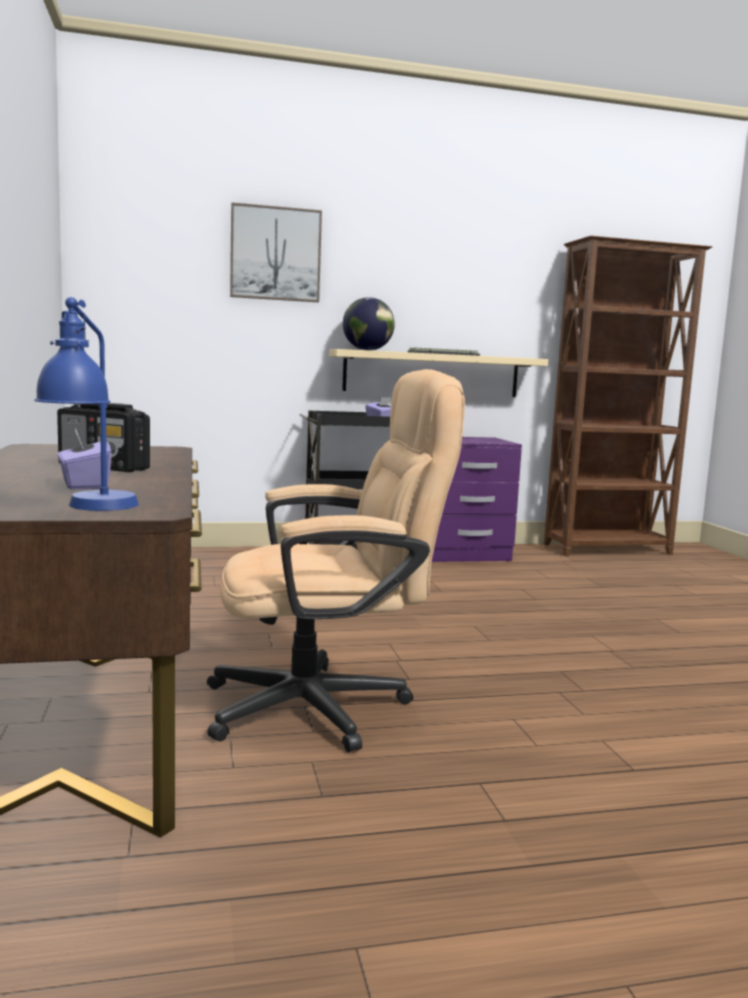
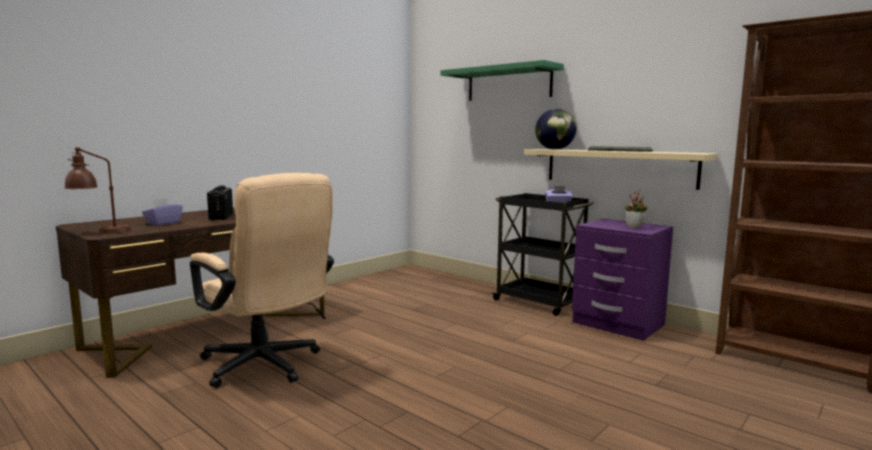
camera: 55 degrees right, 0 degrees up
blue table lamp [34,297,139,511] -> brown table lamp [64,147,131,234]
picture [230,203,322,302] -> green shelf [440,60,564,101]
none -> potted plant [625,190,648,229]

